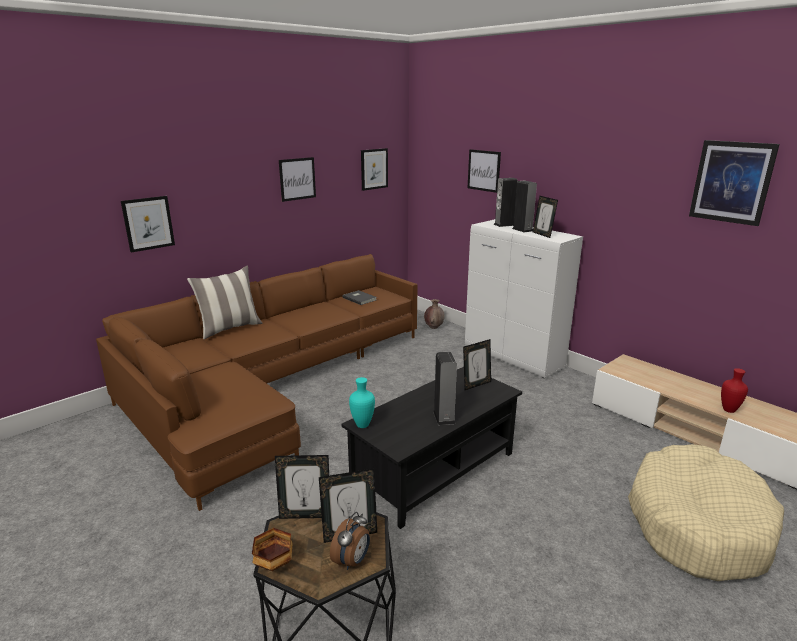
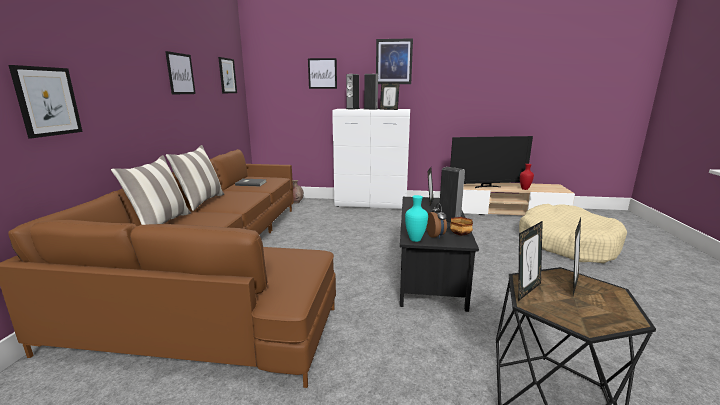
camera: 40 degrees left, 5 degrees down
bowl [252,528,293,571] -> bowl moved to [450,217,473,236]
alarm clock [330,512,370,570] -> alarm clock moved to [426,203,447,239]
picture [689,140,780,226] -> picture moved to [376,38,413,84]
none -> pillow [166,145,224,211]
none -> television [450,136,533,188]

